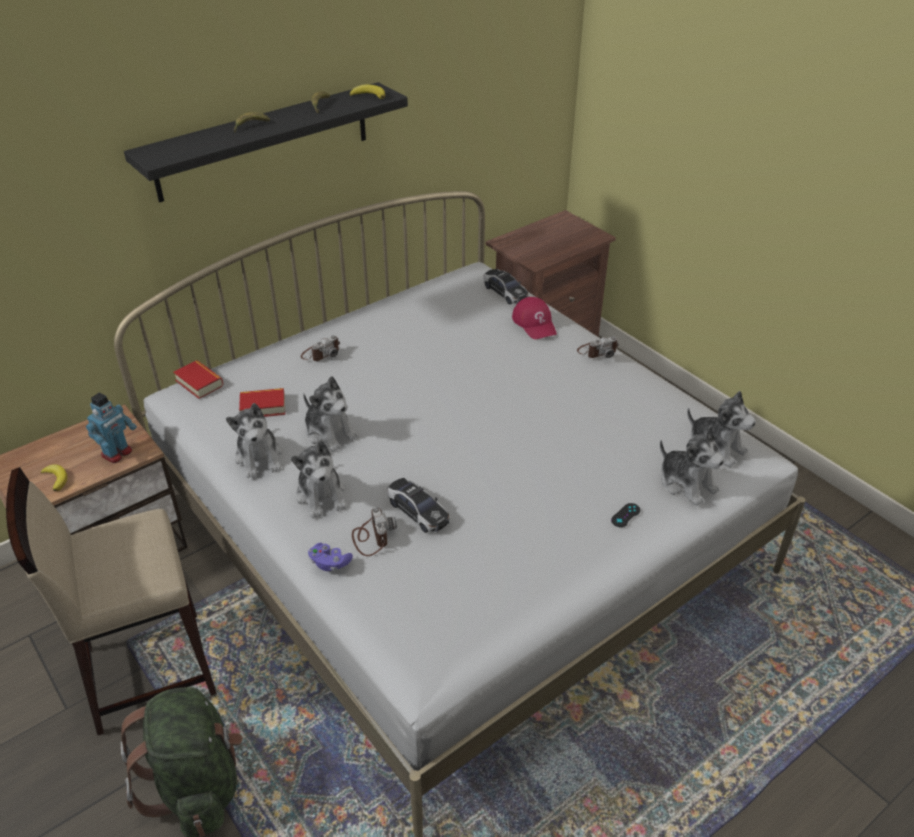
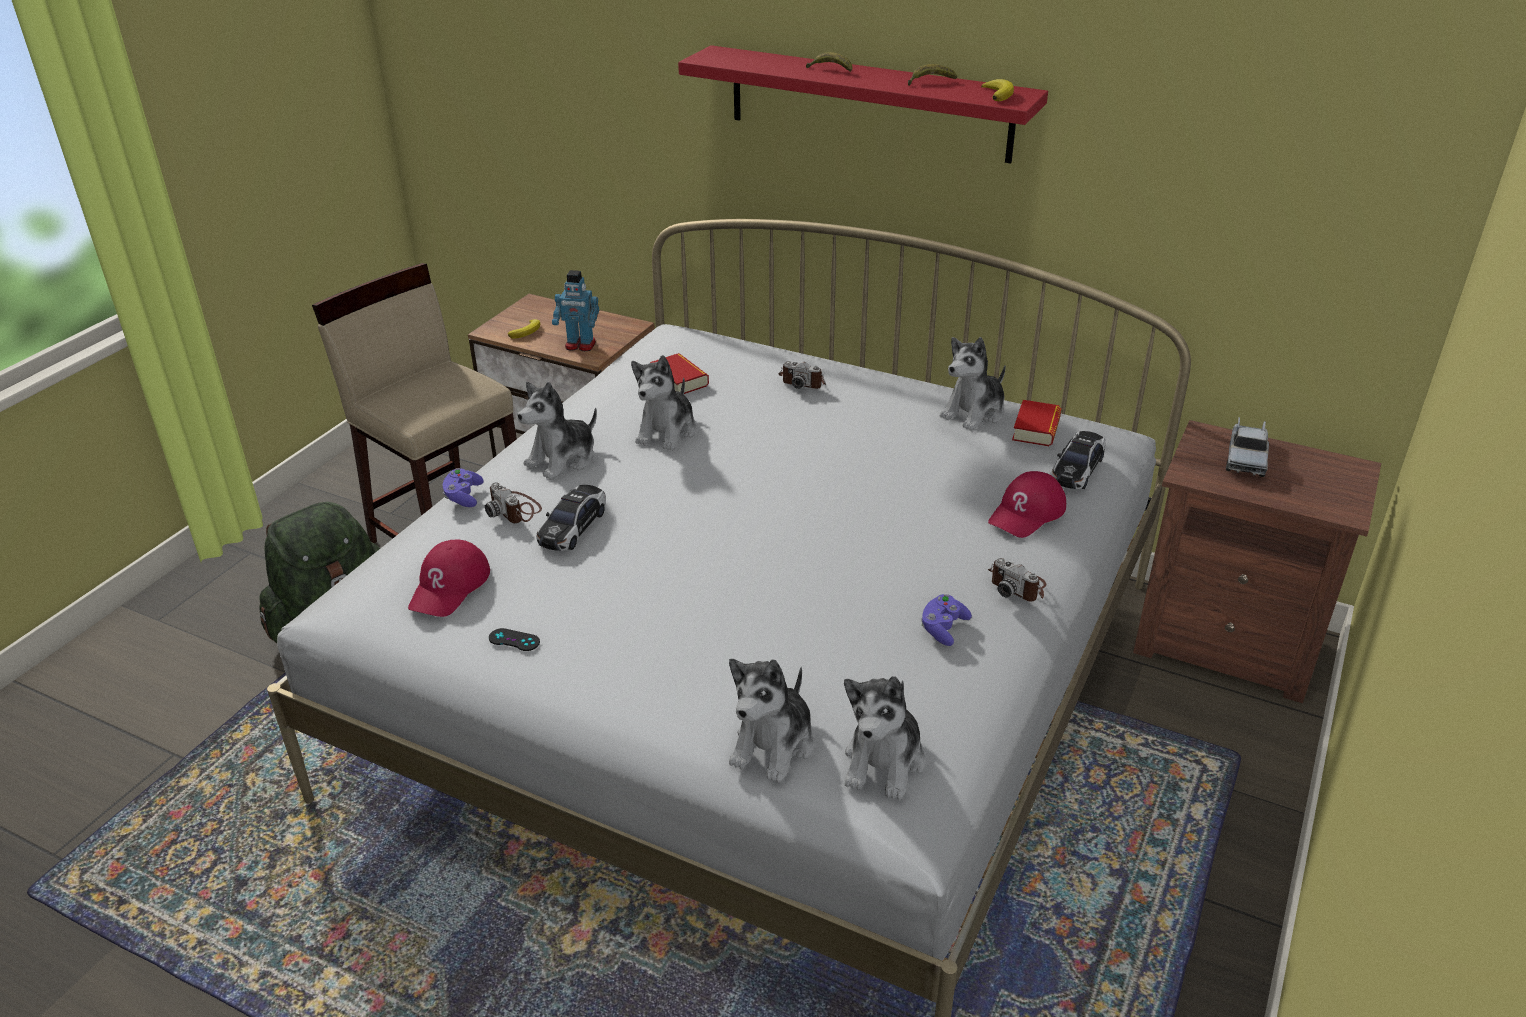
camera: 65 degrees right, 5 degrees down
black shelf [124,82,408,202] -> red shelf [678,45,1048,163]
book [173,360,223,399] -> book moved to [1012,400,1062,446]
plush toy [226,403,283,478] -> plush toy moved to [940,337,1006,431]
camera [352,507,397,556] -> camera turned 90 degrees clockwise [485,482,542,523]
black game controller [611,503,640,527] -> black game controller moved to [489,628,540,651]
none -> red cap [408,539,490,617]
none -> purple game controller [921,594,972,646]
none -> toy truck [1226,417,1269,477]

